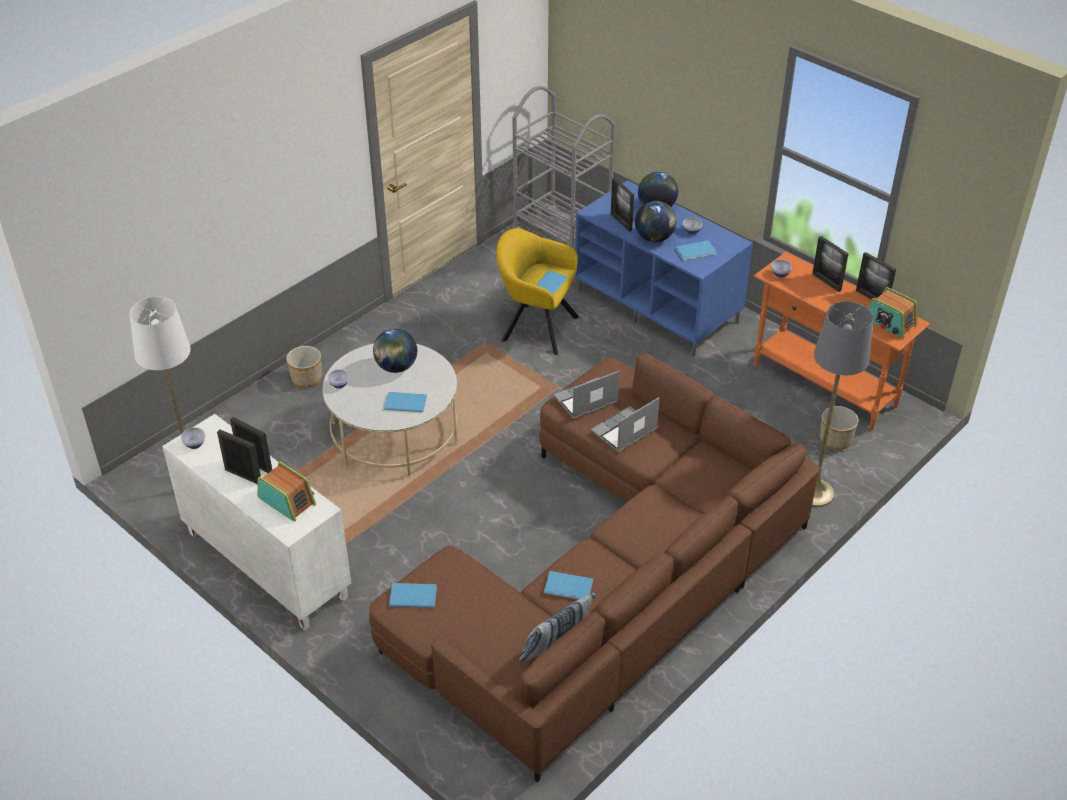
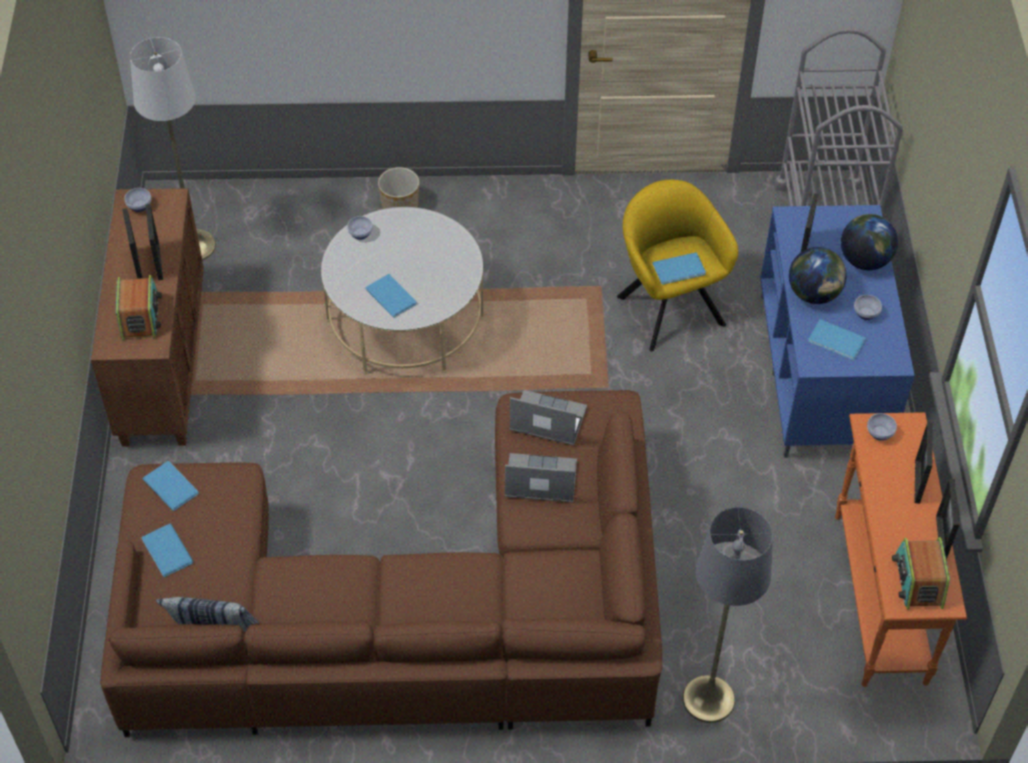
camera: 45 degrees right, 10 degrees up
white cabinet [162,414,351,630] -> brown cabinet [91,188,204,447]
globe [373,329,417,373] -> none
blue book [544,571,593,600] -> blue book moved to [142,524,194,577]
planter [820,406,859,450] -> none

